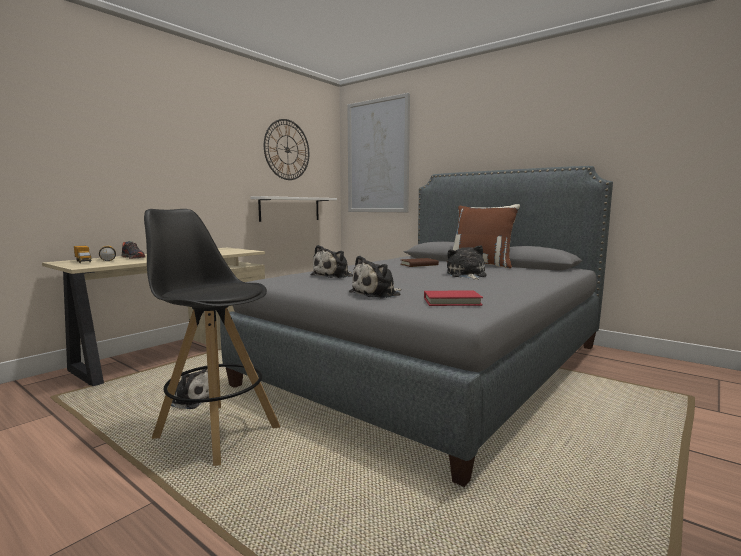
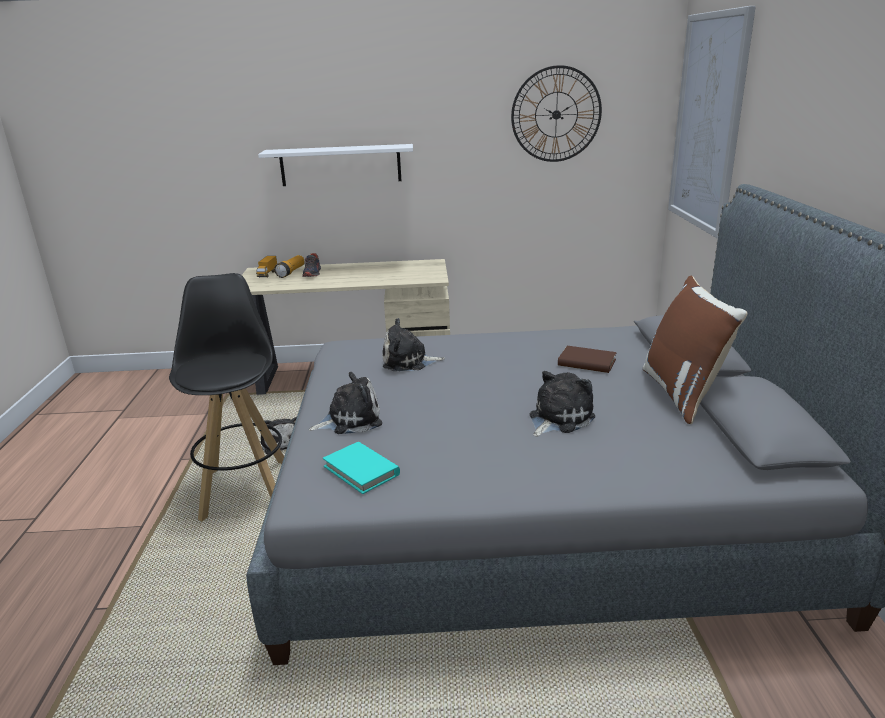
camera: 50 degrees right, 15 degrees up
white shelf [250,196,337,222] -> white shelf moved to [258,144,413,186]
plush toy [349,256,401,298] -> plush toy turned 150 degrees clockwise [309,372,382,434]
red book [424,291,483,306] -> turquoise book [323,442,400,494]

